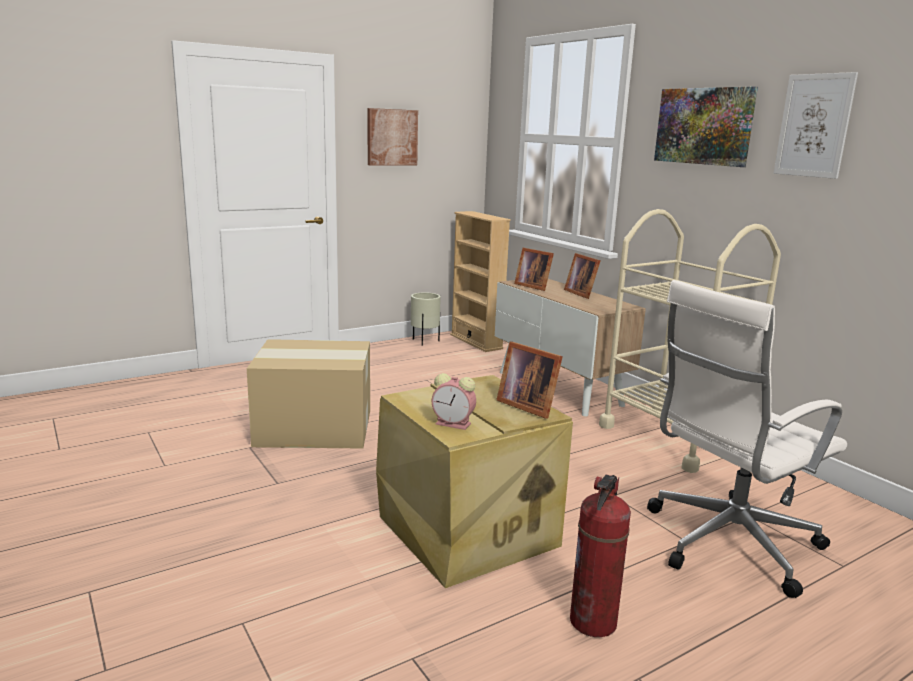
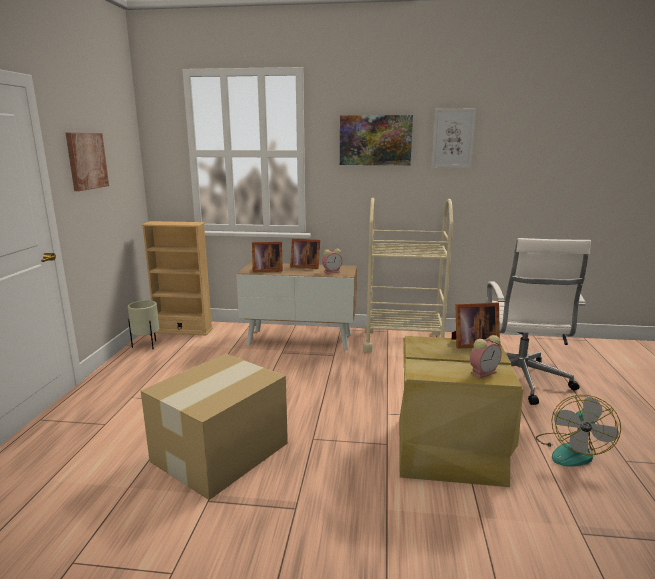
camera: 50 degrees left, 0 degrees up
fire extinguisher [570,475,631,637] -> fan [536,395,621,467]
none -> alarm clock [322,249,342,274]

